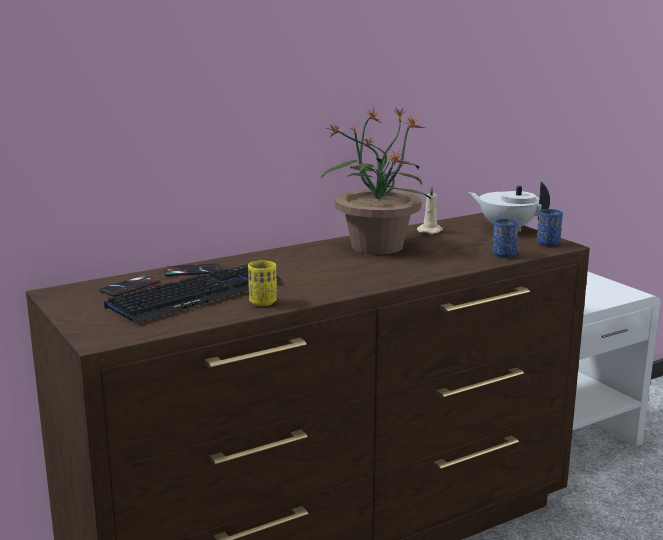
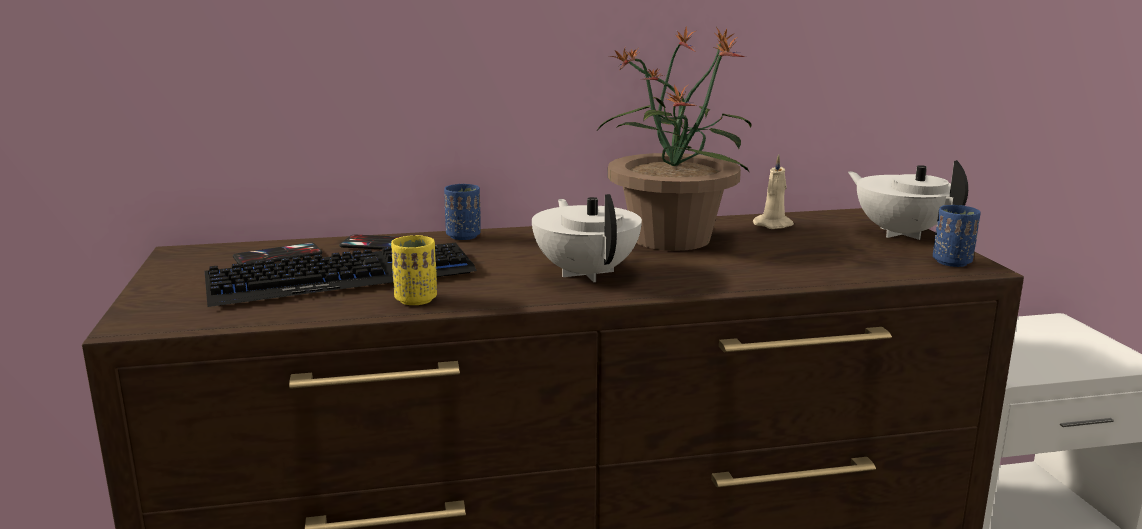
camera: 20 degrees right, 0 degrees up
blue cup [492,219,519,257] -> blue cup moved to [444,184,480,240]
none -> white teapot [532,194,642,282]

